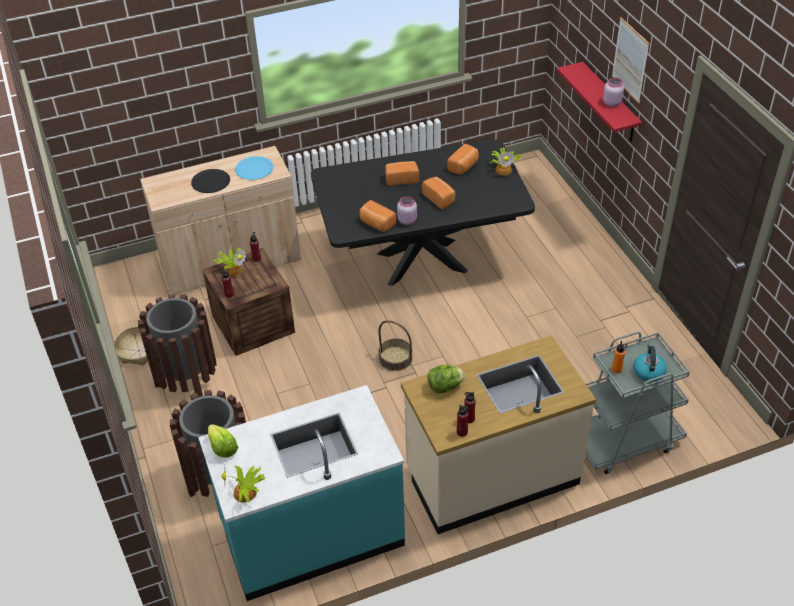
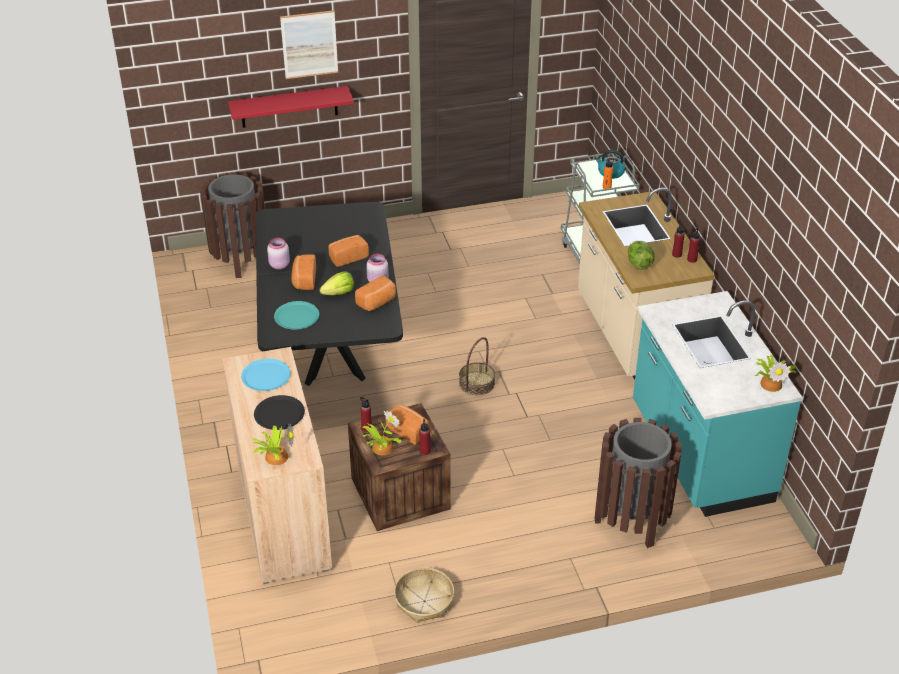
camera: 85 degrees left, 5 degrees down
brown trash can [138,294,217,397] -> brown trash can moved to [200,173,265,278]
lettuce [208,424,238,458] -> lettuce moved to [320,271,354,295]
bread [447,144,479,175] -> bread moved to [386,404,429,445]
potted plant [490,147,522,175] -> potted plant moved to [252,423,294,465]
pink jar [603,78,624,107] -> pink jar moved to [267,238,290,269]
none -> turquoise plate [274,301,319,329]

